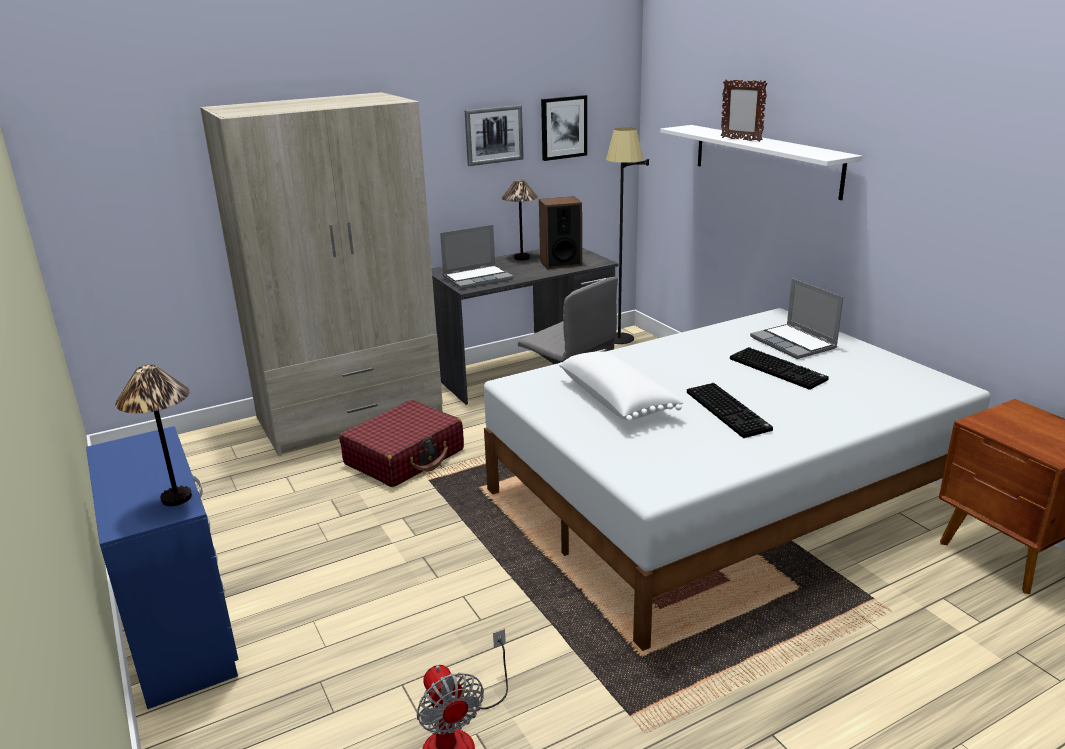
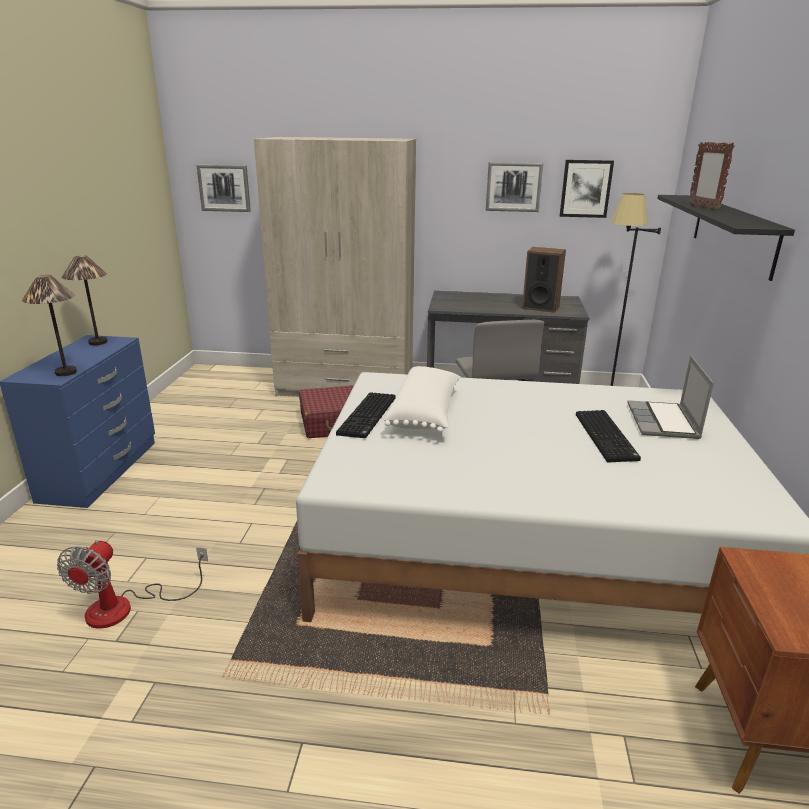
camera: 35 degrees right, 0 degrees up
laptop [440,225,514,289] -> none
table lamp [502,180,538,260] -> table lamp moved to [62,255,107,345]
white shelf [660,125,862,200] -> black shelf [657,195,795,281]
keyboard [687,383,773,438] -> keyboard moved to [336,392,396,438]
none -> picture [196,165,251,212]

